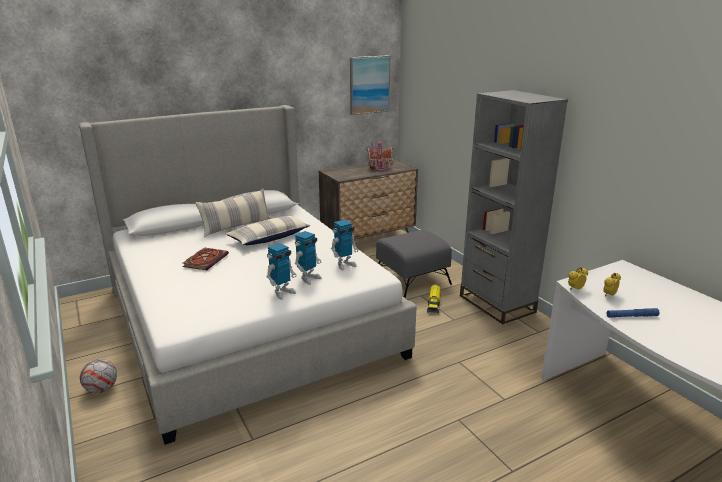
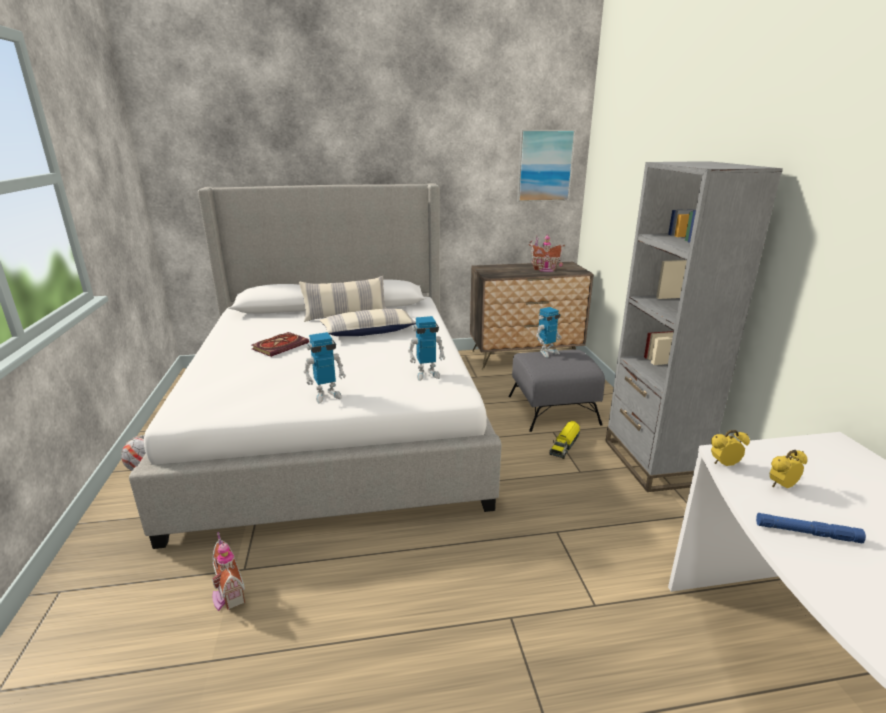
camera: 20 degrees right, 0 degrees up
toy robot [295,231,322,285] -> toy robot moved to [536,307,562,357]
none -> toy house [212,532,245,611]

